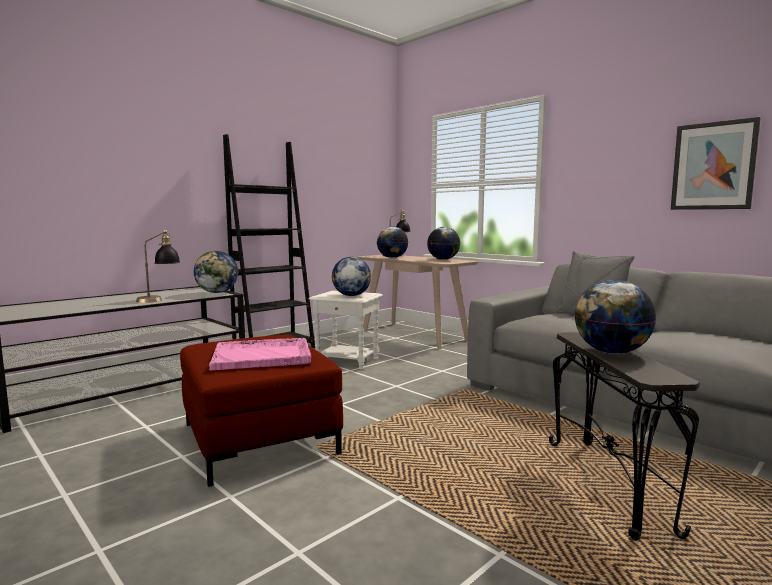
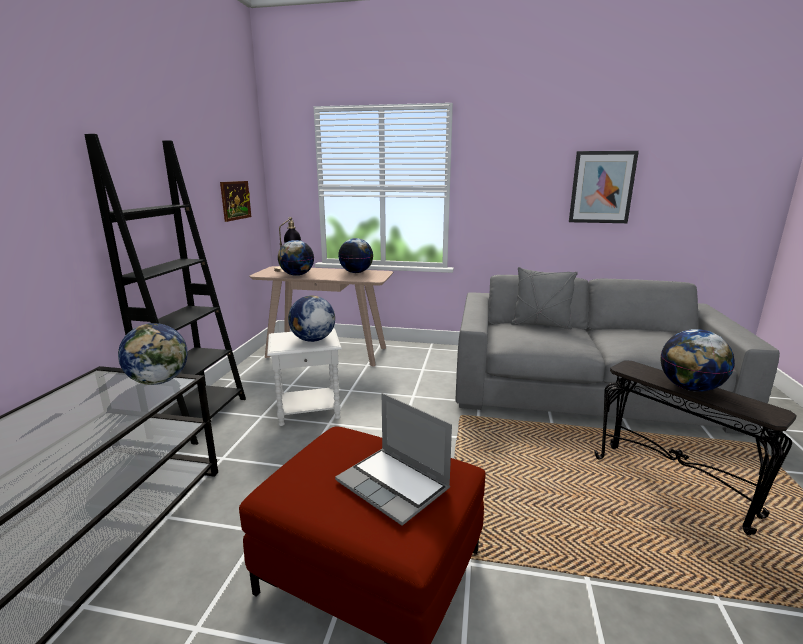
camera: 35 degrees left, 10 degrees up
table lamp [136,230,180,303] -> none
pink tray [209,338,311,370] -> laptop [335,393,452,526]
none -> picture [220,181,251,222]

